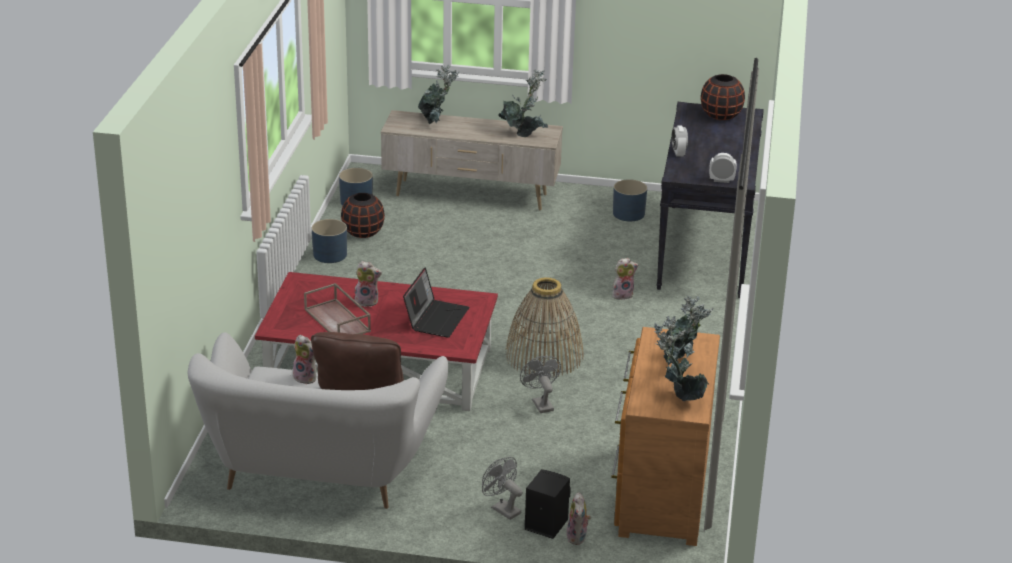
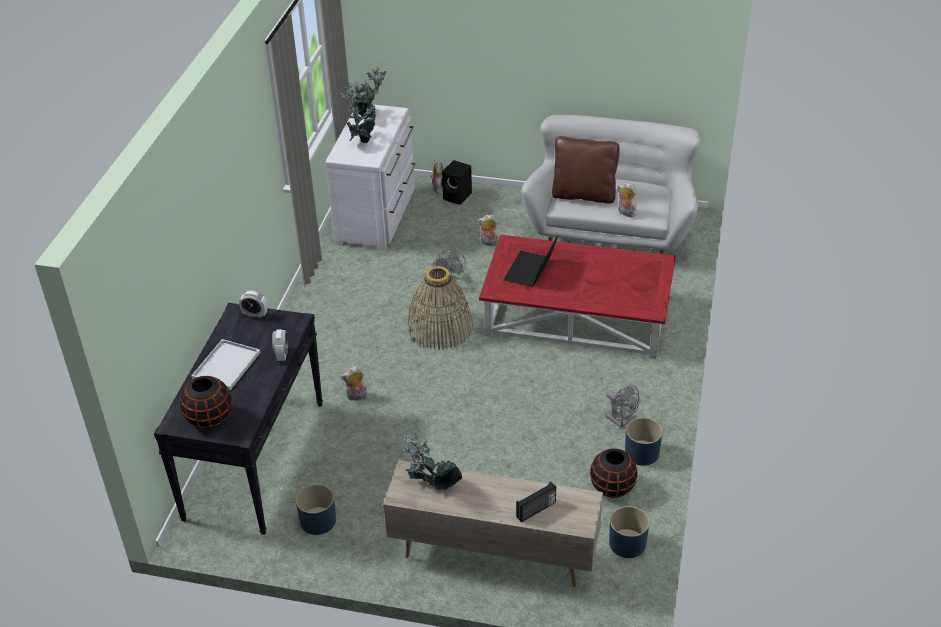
camera: 175 degrees left, 10 degrees up
brown tray [304,283,371,334] -> none
plush toy [355,261,382,307] -> plush toy moved to [478,215,499,247]
potted plant [418,64,459,124] -> radio [516,482,556,522]
grey fan [482,457,523,520] -> grey fan moved to [605,385,639,428]
brown dresser [611,327,720,546] -> white dresser [325,104,416,251]
none -> white tray [191,339,260,390]

